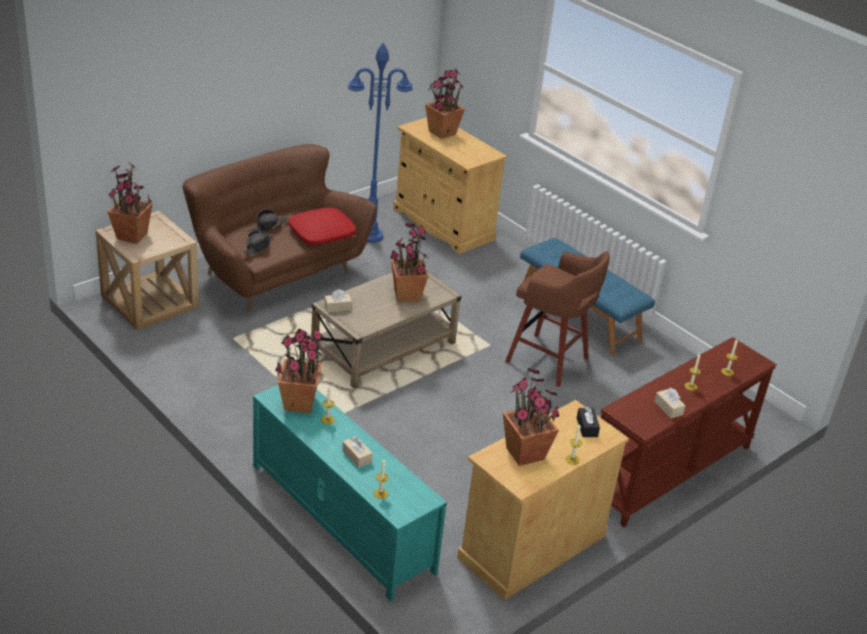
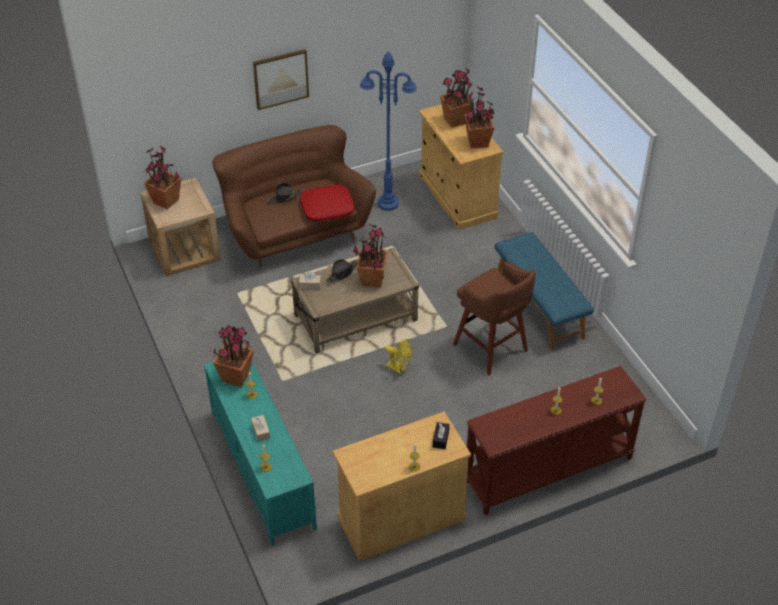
camera: 20 degrees right, 10 degrees up
black hat [243,231,273,255] -> black hat moved to [326,259,358,283]
potted plant [503,368,559,466] -> potted plant moved to [464,86,495,149]
beige tissue box [654,388,685,418] -> none
none -> picture [253,49,309,110]
none -> yellow fan [385,339,413,374]

